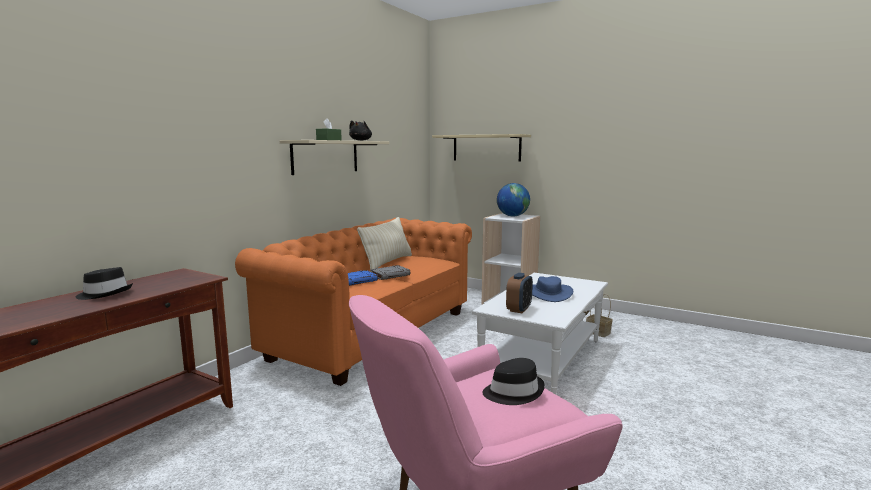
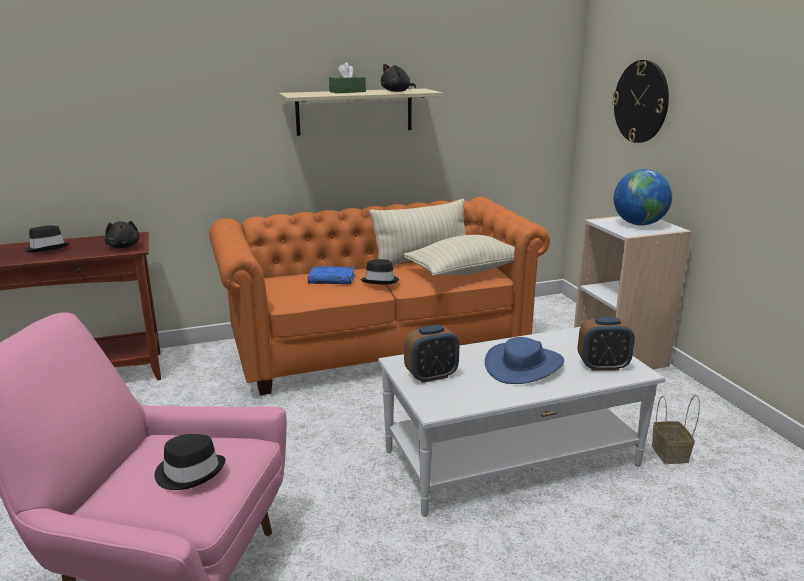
camera: 40 degrees right, 10 degrees up
grey book [371,265,410,280] -> black hat [361,259,399,284]
beige shelf [432,134,531,162] -> wall clock [612,60,669,143]
none -> black plush toy [104,221,140,248]
none -> beige pillow [403,235,515,276]
none -> alarm clock [578,317,635,371]

